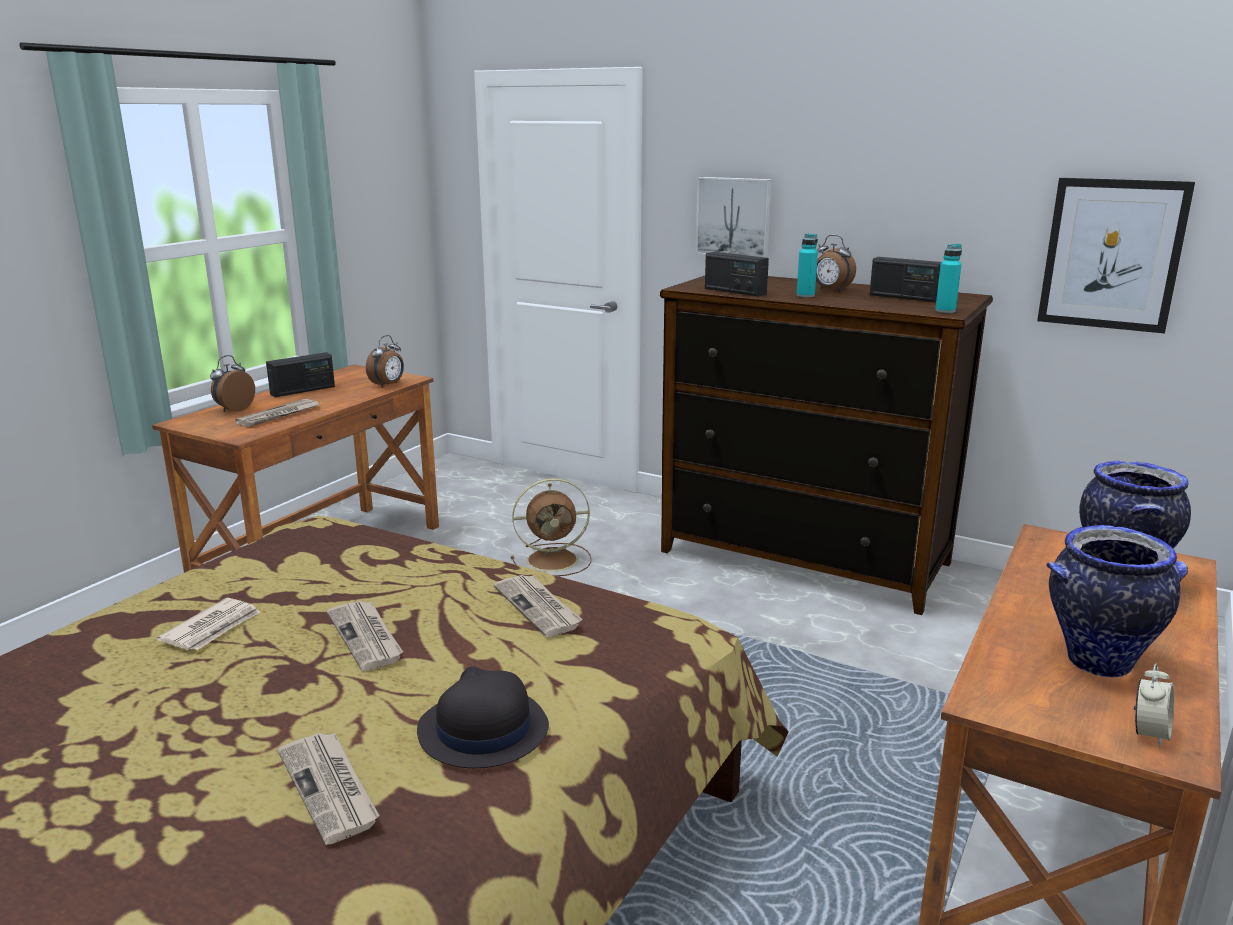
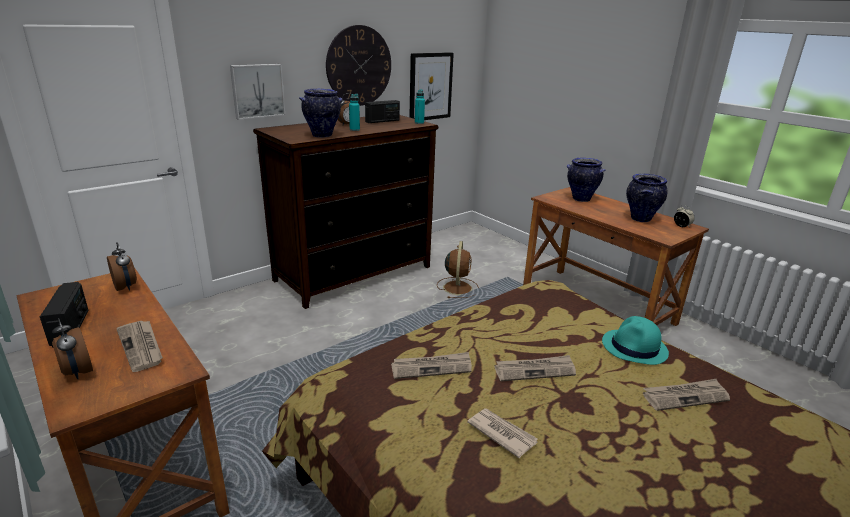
camera: 70 degrees left, 5 degrees up
black hat [417,666,549,768] -> turquoise hat [602,316,669,365]
newspaper [494,575,582,637] -> newspaper moved to [391,352,472,379]
brown fan [511,478,591,576] -> brown fan moved to [437,241,479,298]
radio [705,252,769,296] -> vase [299,89,342,138]
none -> wall clock [326,25,391,106]

